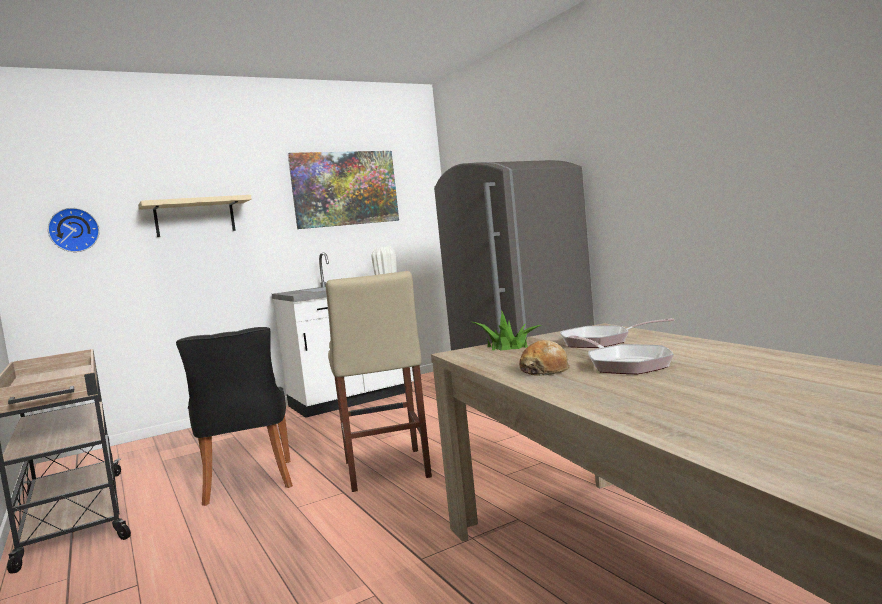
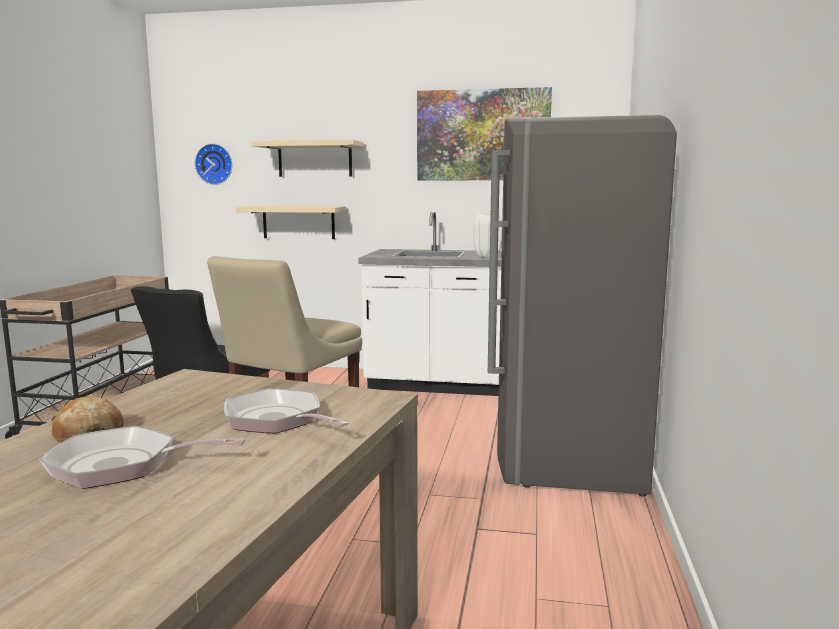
camera: 40 degrees right, 5 degrees up
potted plant [472,310,542,351] -> none
frying pan [568,335,674,374] -> frying pan turned 75 degrees clockwise [39,426,246,489]
none -> beige shelf [236,206,346,239]

